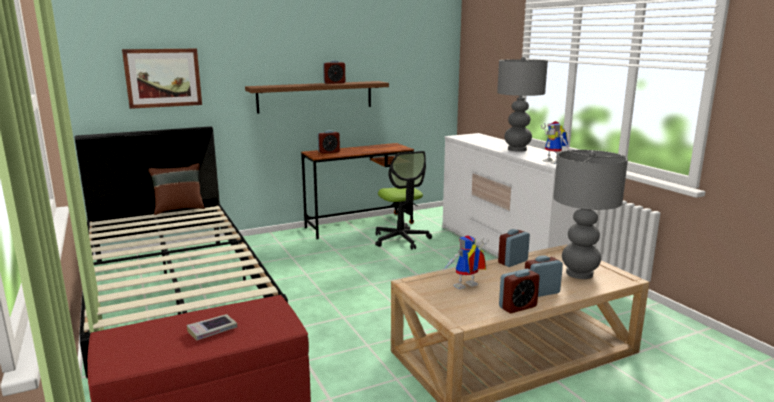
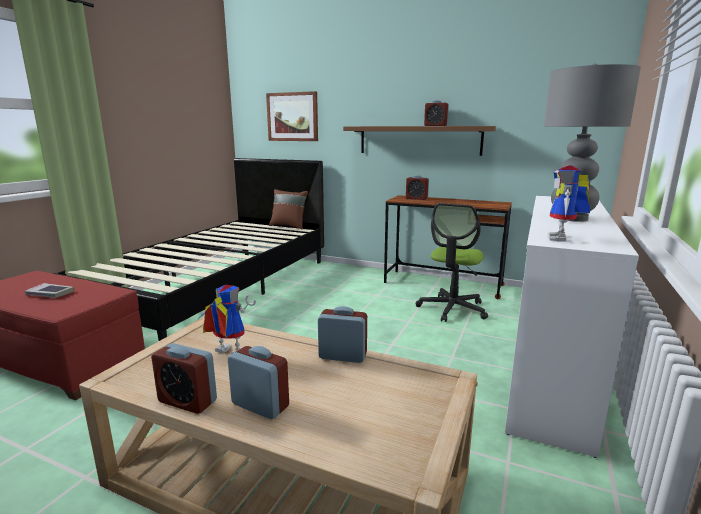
camera: 50 degrees right, 0 degrees up
grey table lamp [553,150,628,279] -> none

